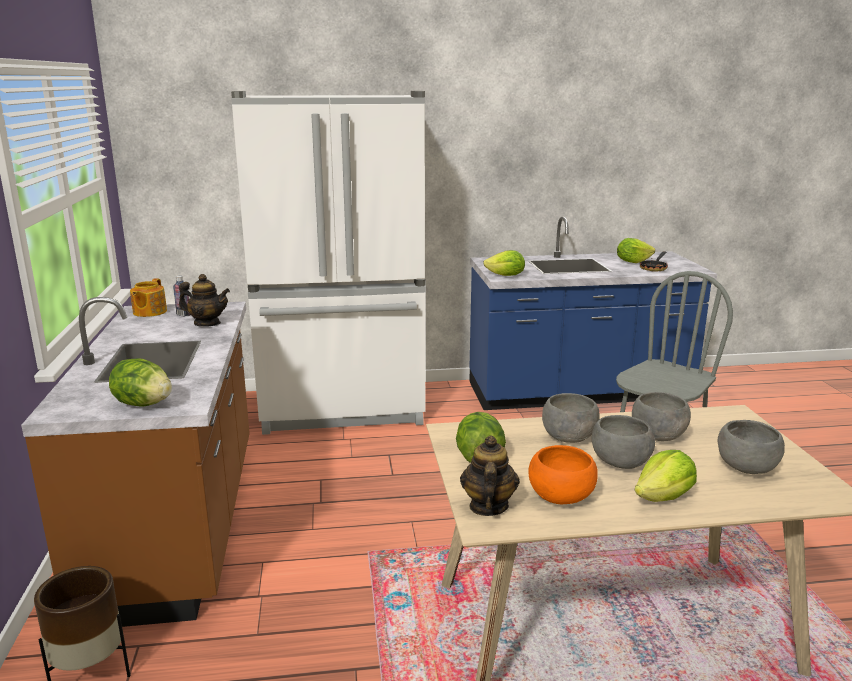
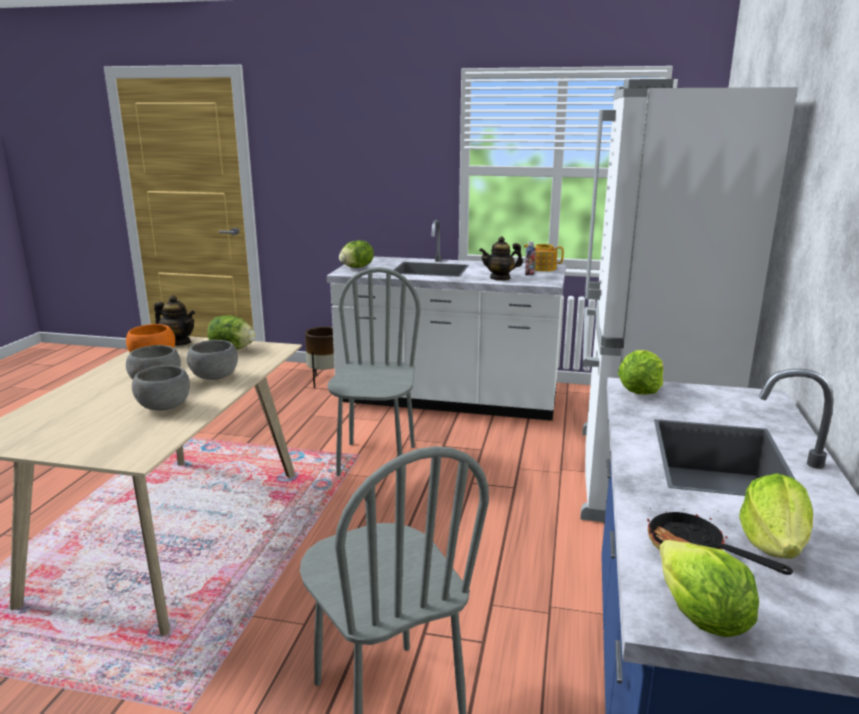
camera: 110 degrees right, 0 degrees up
brown counter [21,297,250,627] -> white counter [327,220,566,421]
teapot [179,274,230,327] -> teapot turned 45 degrees clockwise [479,236,523,281]
lettuce [635,450,697,502] -> lettuce moved to [659,540,759,637]
grey bowl [718,420,785,474] -> none
none -> grey chair [327,267,421,476]

